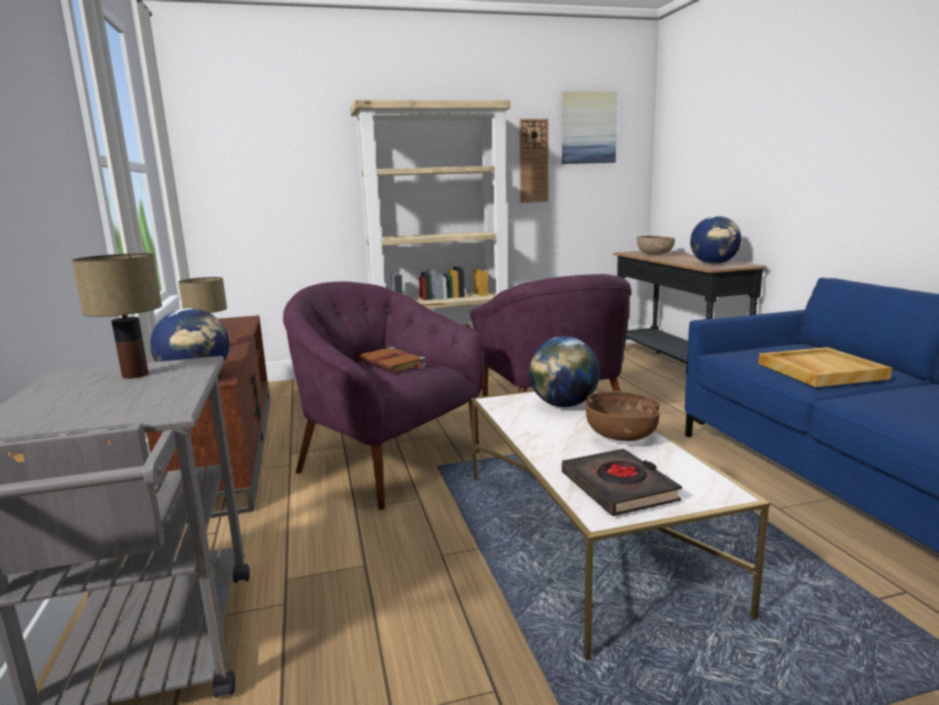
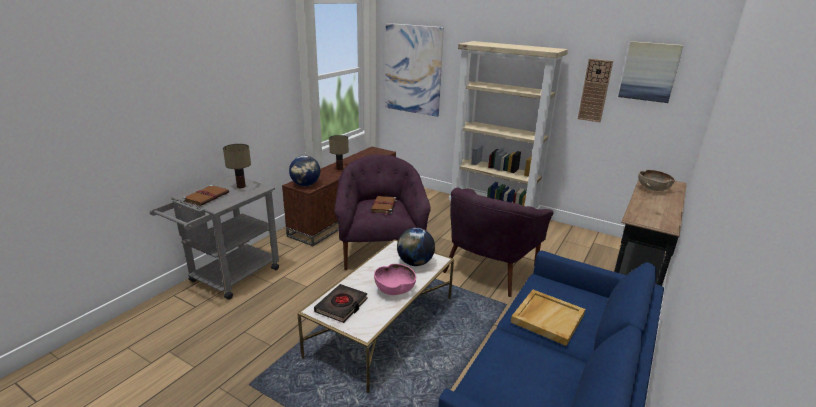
camera: 45 degrees right, 10 degrees up
brown bowl [586,391,660,441] -> pink bowl [374,264,416,295]
globe [690,216,742,264] -> none
none -> brown book [182,185,229,206]
none -> picture [385,23,444,117]

